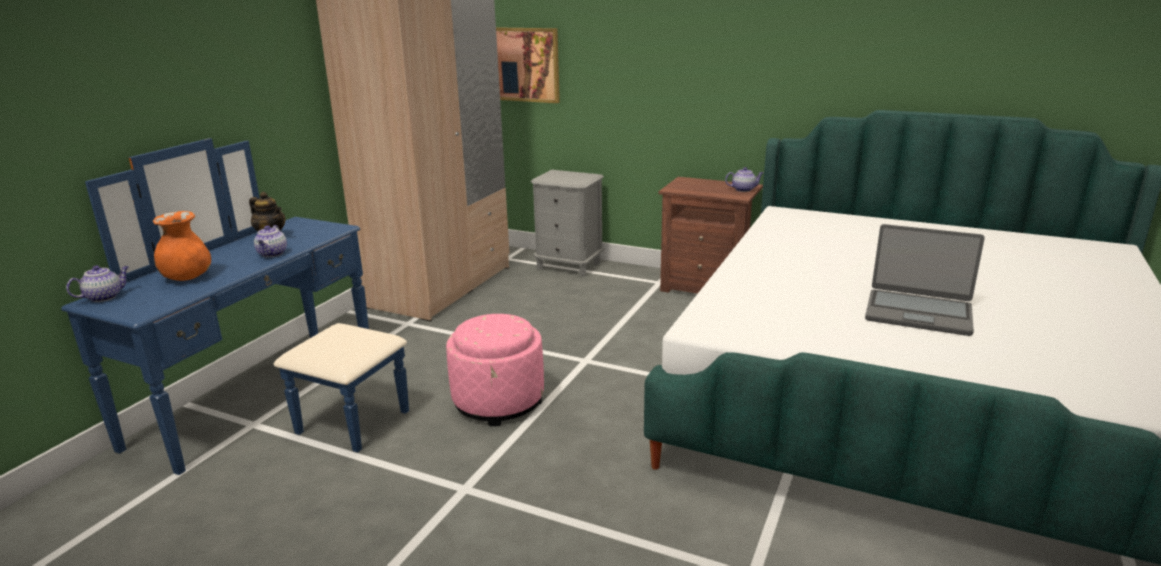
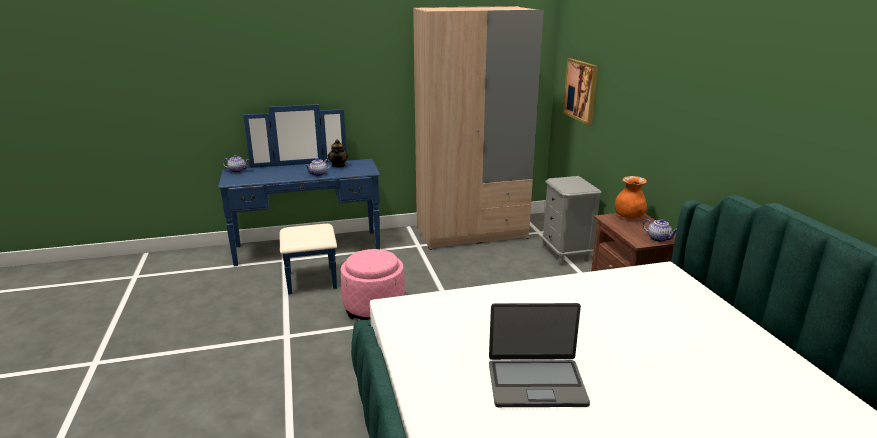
camera: 50 degrees right, 0 degrees up
orange vase [153,211,211,281] -> orange vase moved to [614,176,647,219]
laptop [865,224,985,336] -> laptop turned 75 degrees counterclockwise [489,303,590,407]

